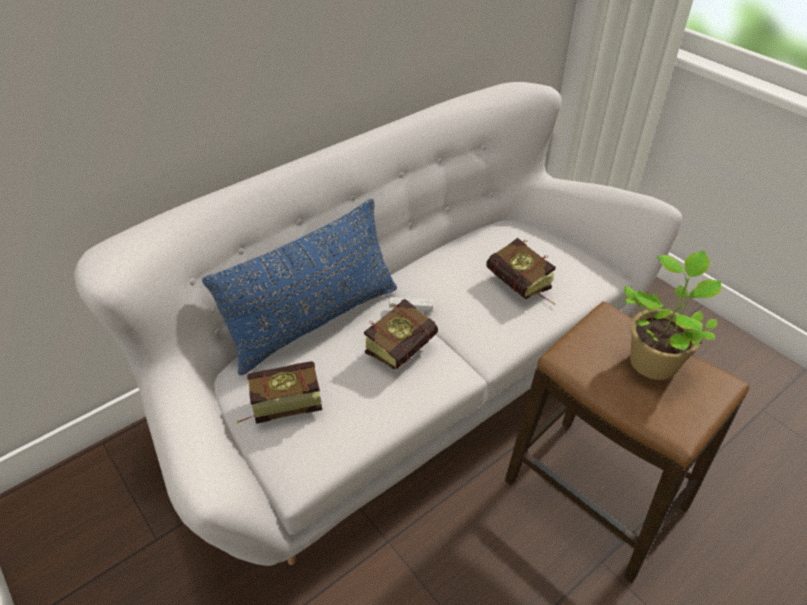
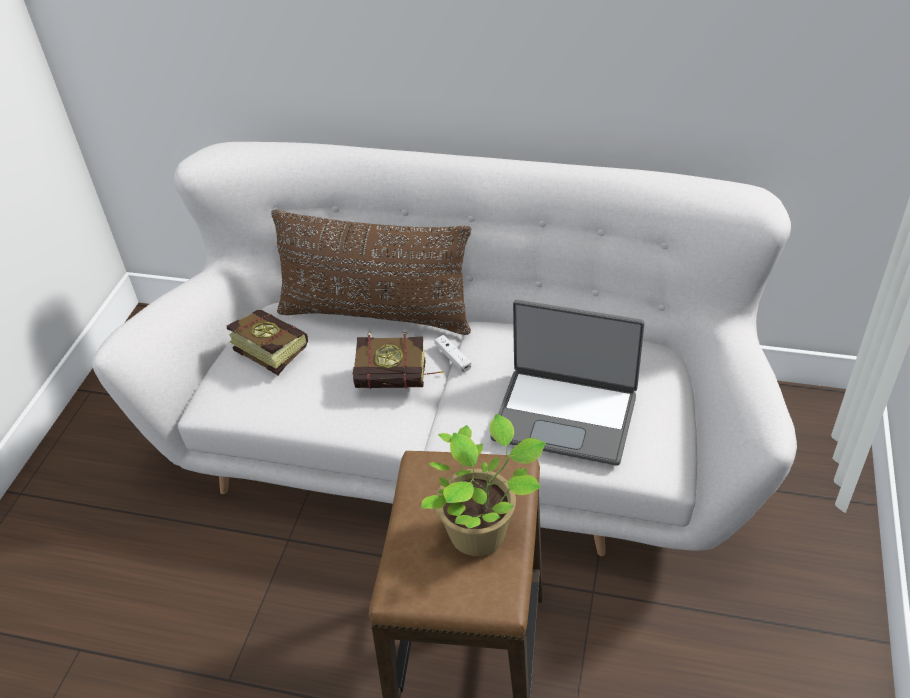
camera: 55 degrees right, 0 degrees up
blue pillow [202,199,397,375] -> brown pillow [271,210,471,335]
book [486,238,556,305] -> laptop [490,300,645,465]

